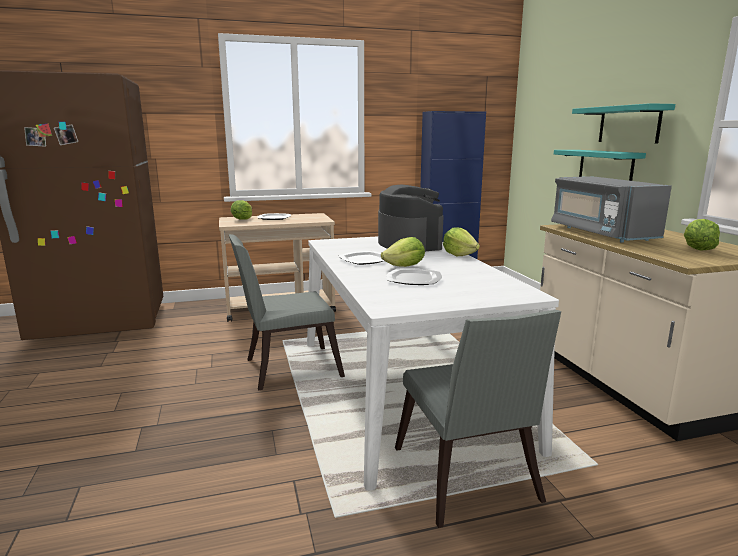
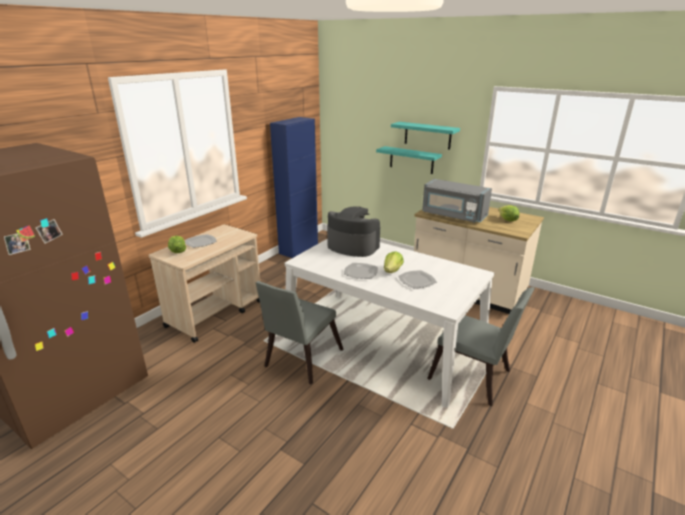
camera: 40 degrees left, 10 degrees up
lettuce [443,228,480,256] -> none

